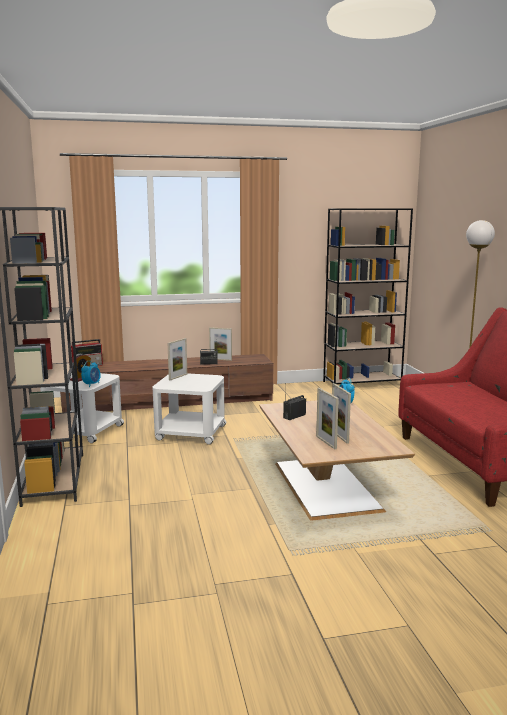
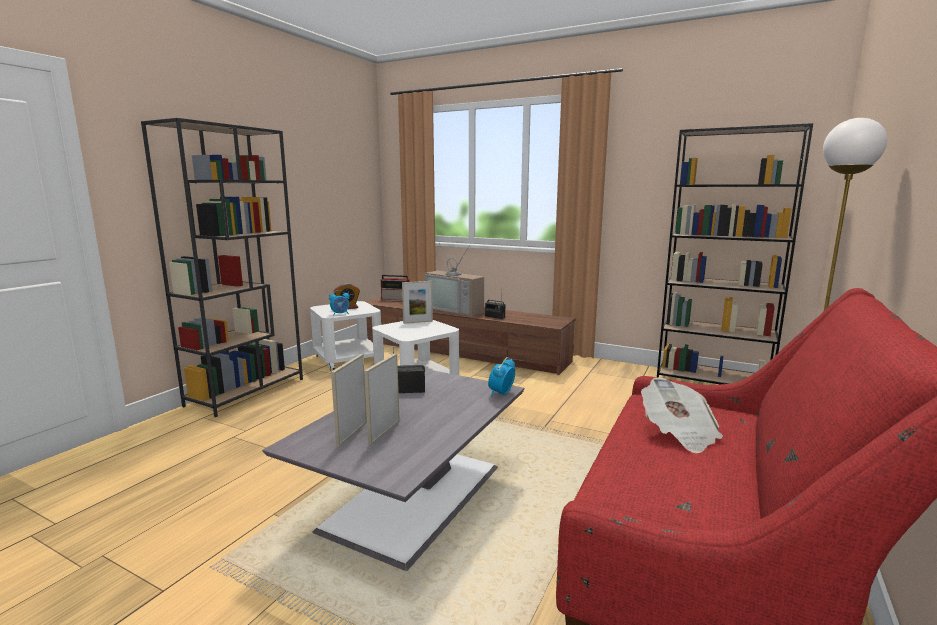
camera: 40 degrees right, 0 degrees up
picture frame [209,327,232,361] -> none
brown coffee table [259,400,415,521] -> grey coffee table [262,369,524,571]
none -> television [424,243,484,317]
none -> newspaper [641,377,723,454]

